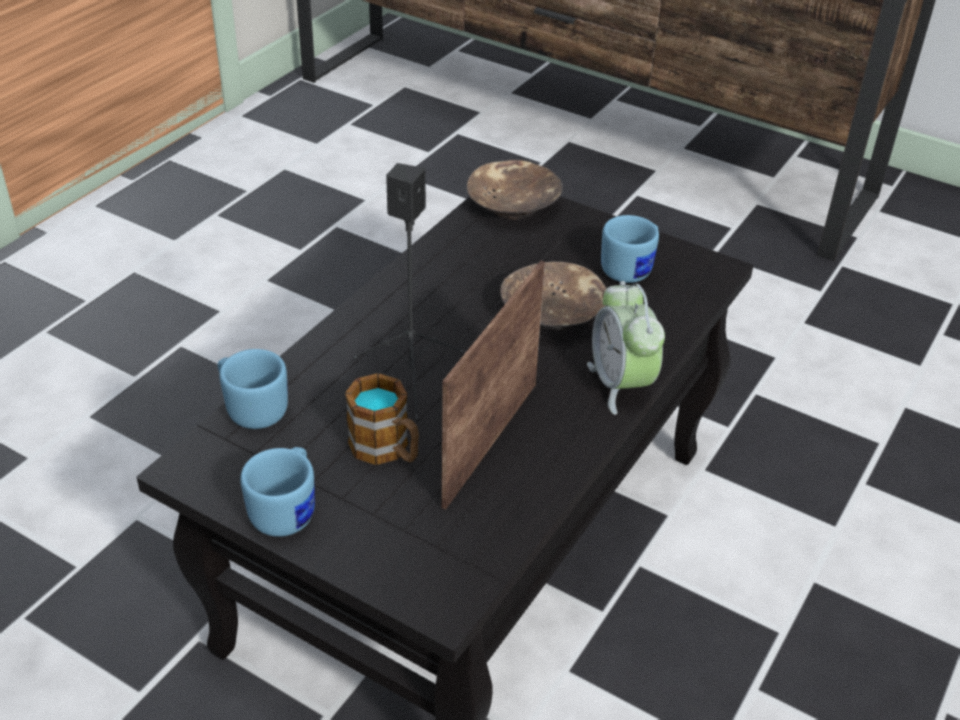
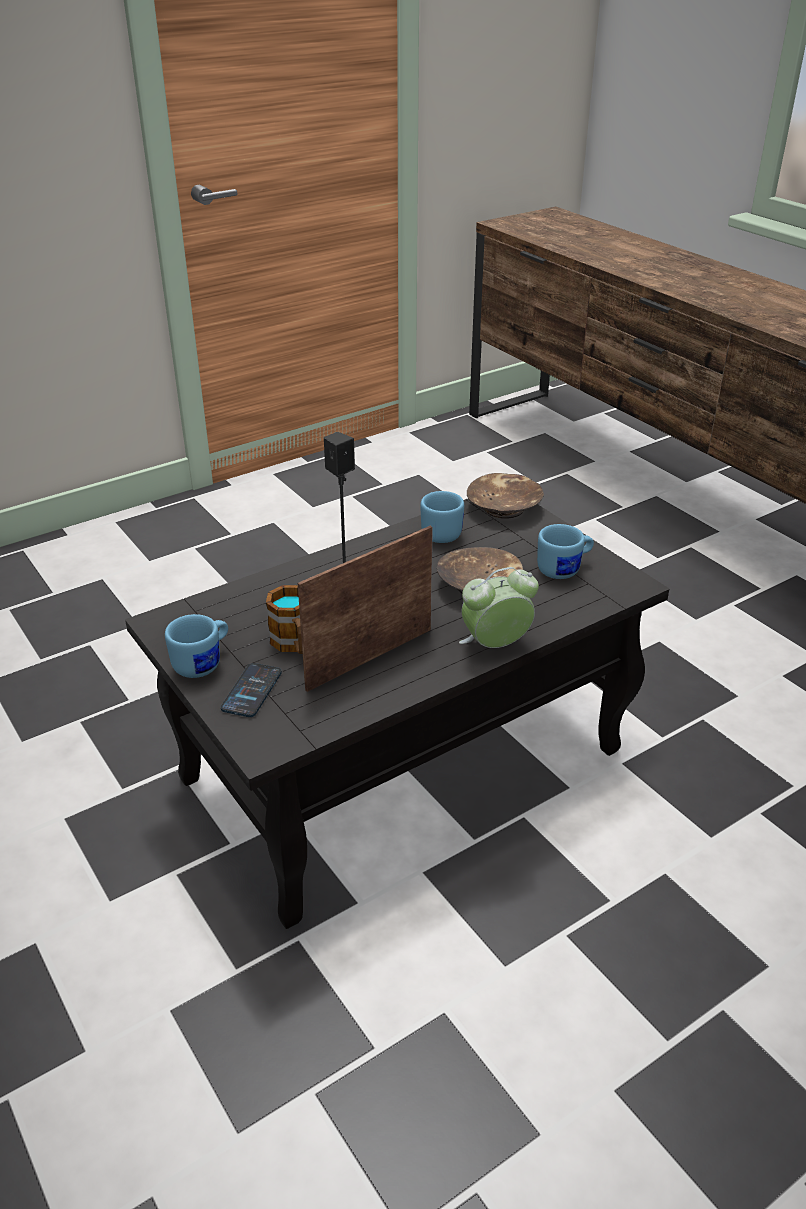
camera: 25 degrees right, 5 degrees down
blue mug [218,349,288,429] -> blue mug moved to [420,491,464,543]
alarm clock [587,281,665,415] -> alarm clock turned 60 degrees clockwise [459,567,539,648]
none -> phone [221,663,282,717]

